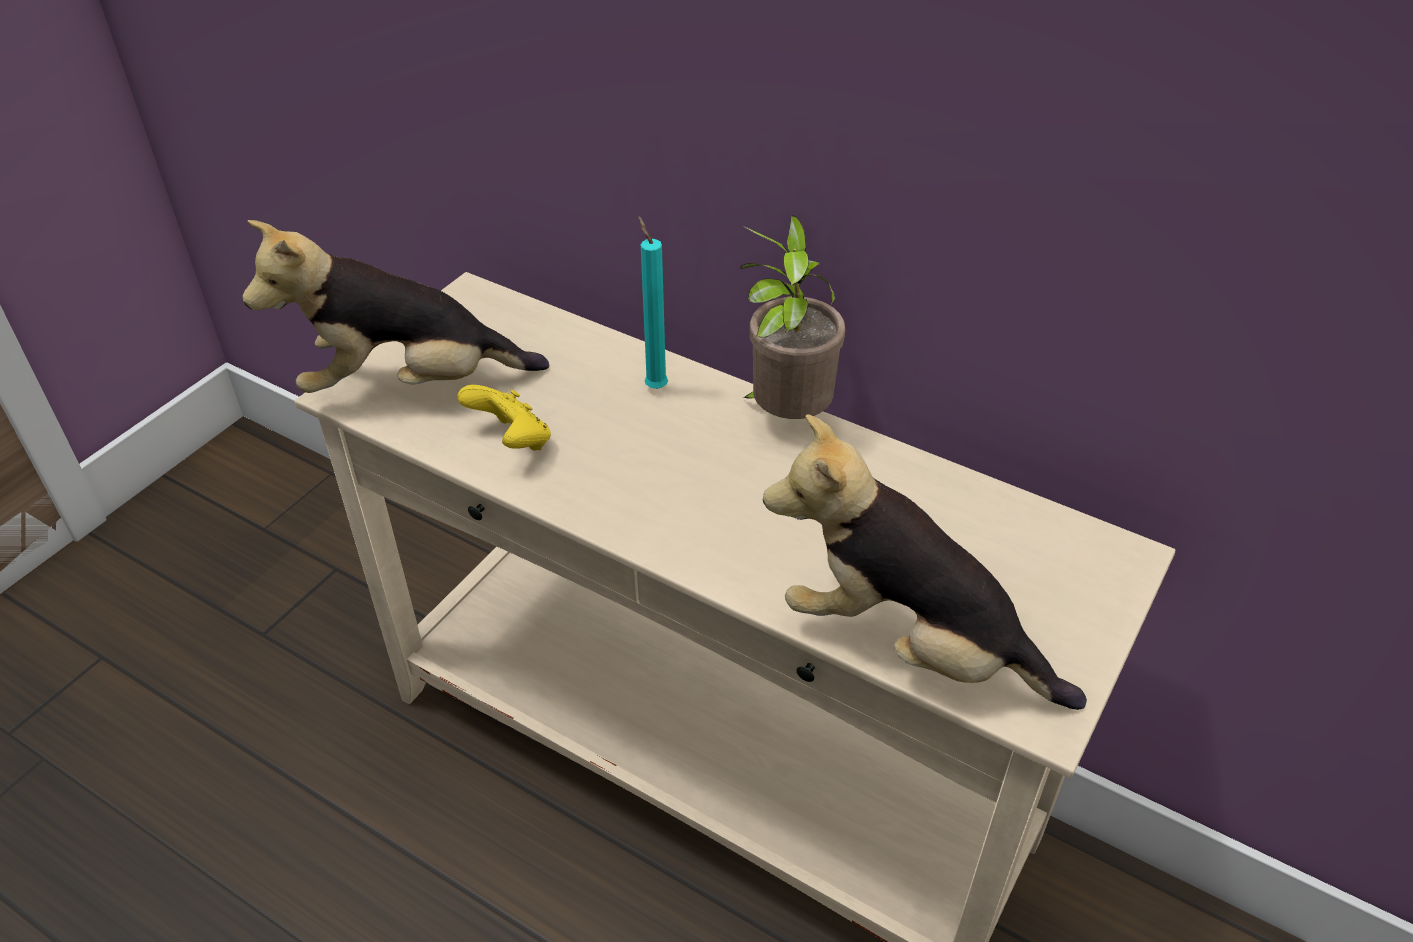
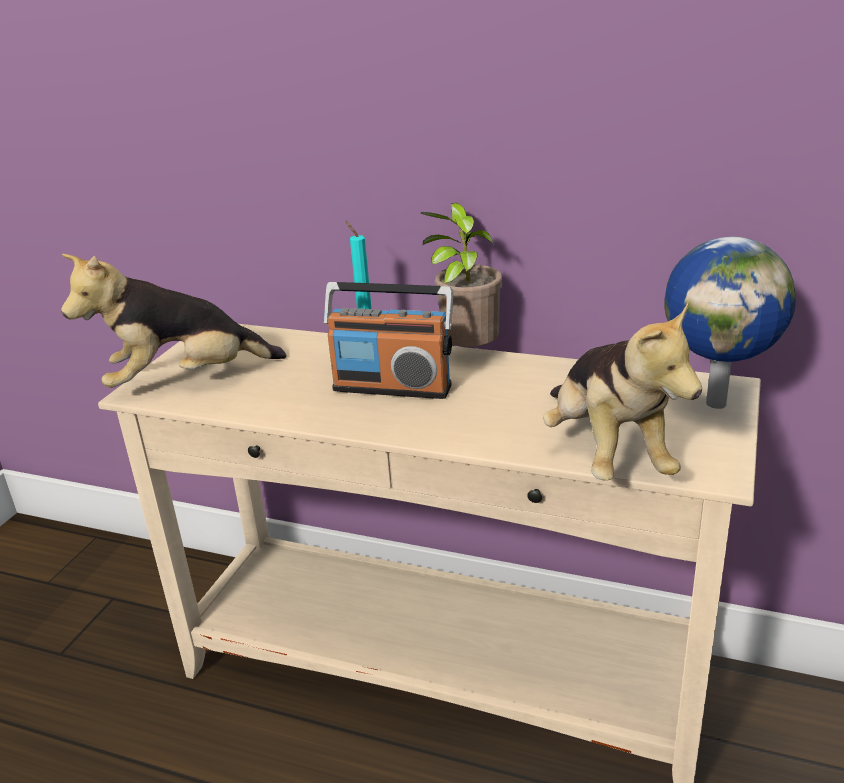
camera: 10 degrees left, 15 degrees down
yellow game controller [457,385,551,451] -> none
plush toy [763,415,1087,710] -> plush toy turned 120 degrees counterclockwise [543,302,702,481]
none -> radio [324,282,453,399]
none -> globe [664,237,796,409]

